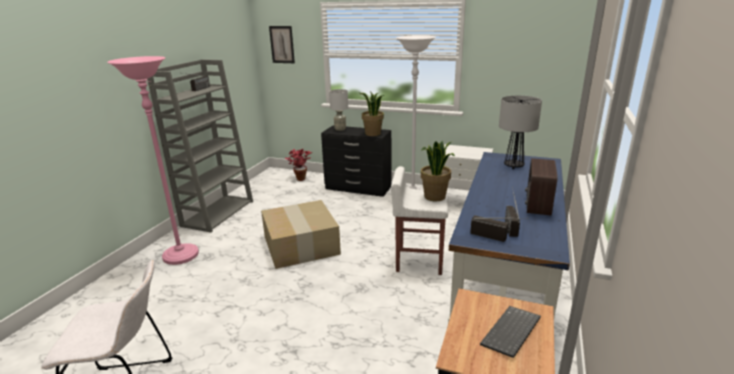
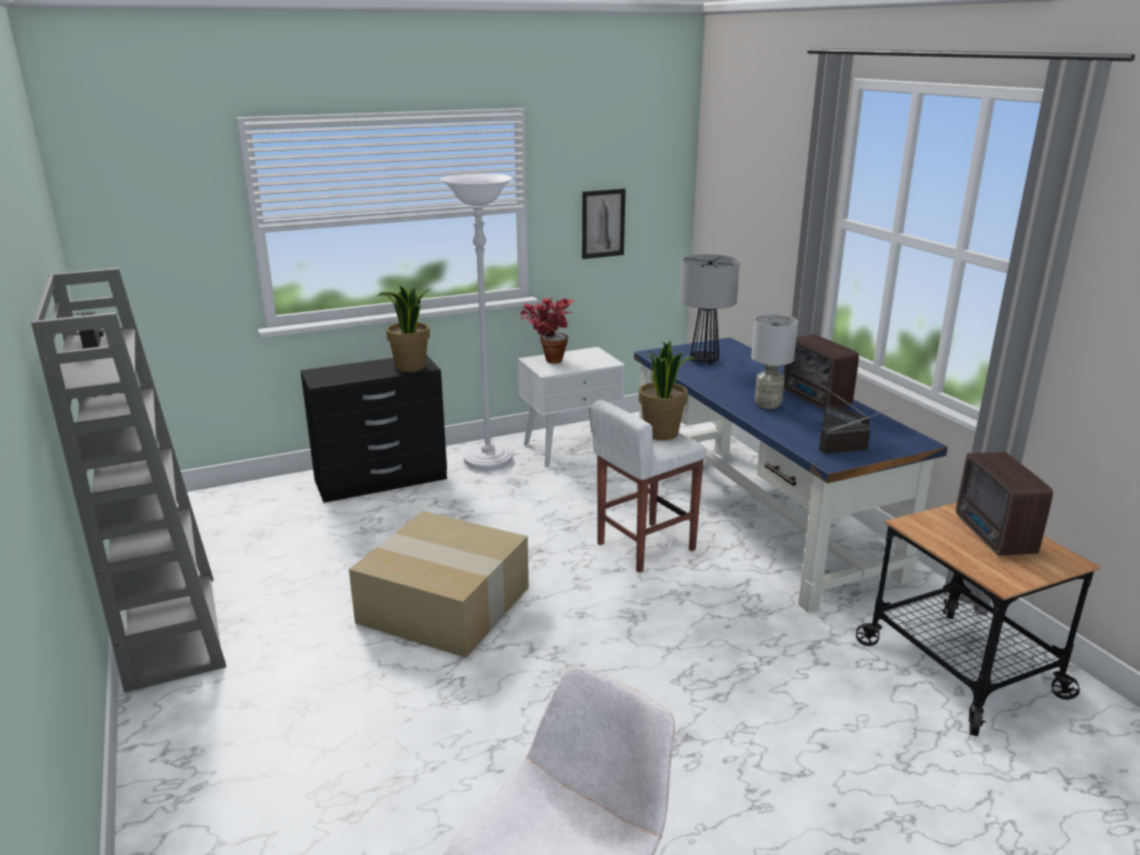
camera: 45 degrees left, 0 degrees up
pink floor lamp [107,56,199,265] -> none
picture [269,26,295,63] -> picture moved to [582,189,625,259]
potted plant [285,149,312,181] -> potted plant moved to [520,297,574,363]
grey table lamp [329,89,348,131] -> grey table lamp moved to [751,314,798,409]
keyboard [480,306,541,358] -> radio [956,452,1053,556]

